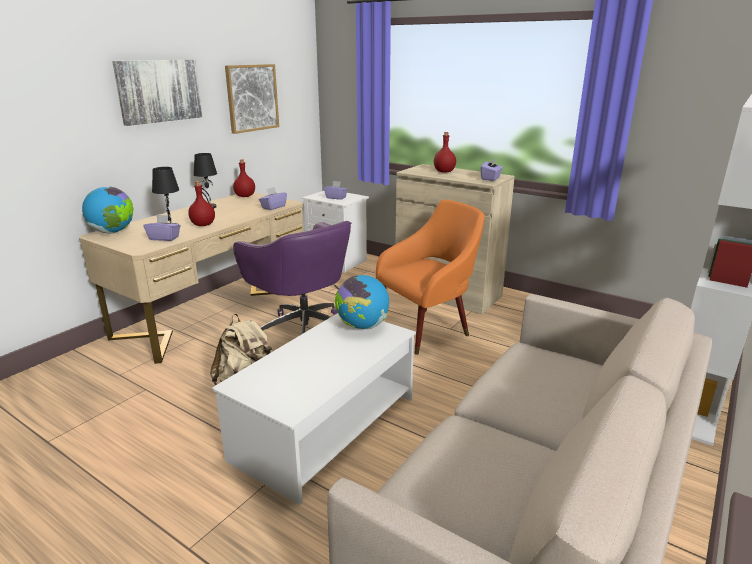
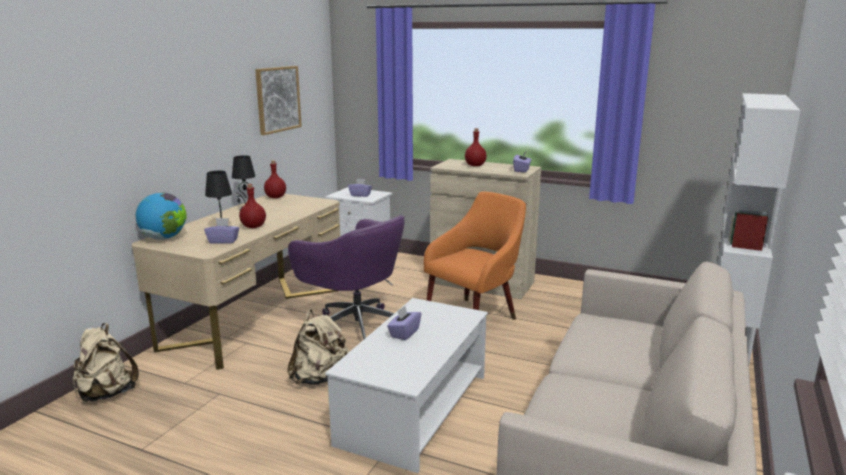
camera: 10 degrees left, 5 degrees down
picture [112,60,202,126] -> none
purple tissue box [259,187,287,210] -> purple tissue box moved to [387,306,421,340]
globe [335,275,389,329] -> none
none -> beige backpack [73,323,139,402]

